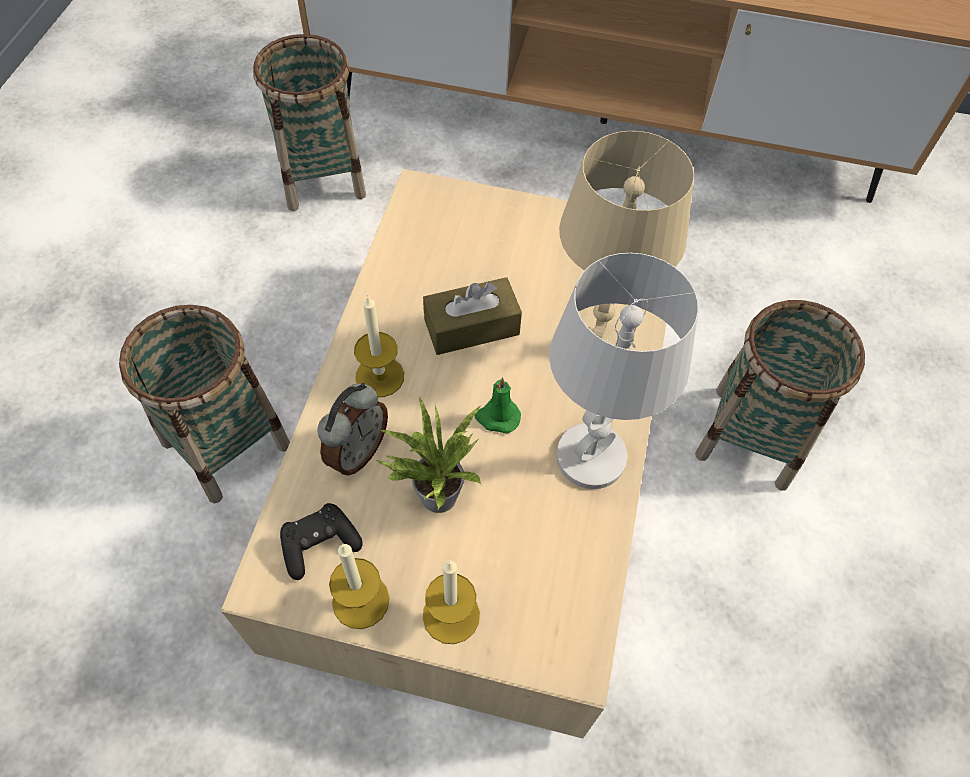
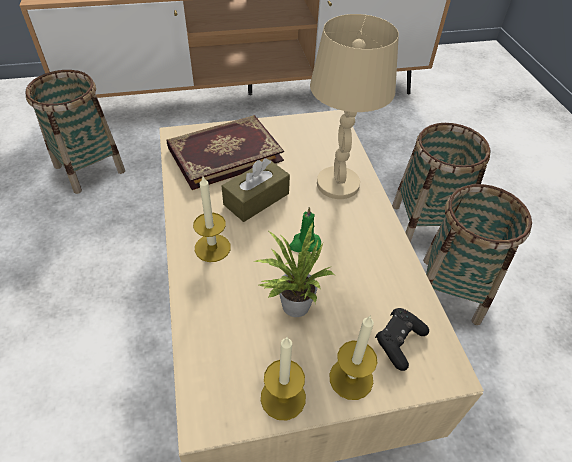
camera: 25 degrees left, 10 degrees down
basket [119,305,290,504] -> basket moved to [423,184,532,325]
black game controller [280,503,363,580] -> black game controller moved to [375,308,429,371]
alarm clock [318,383,388,476] -> none
white table lamp [549,253,699,489] -> none
none -> book [167,115,284,190]

